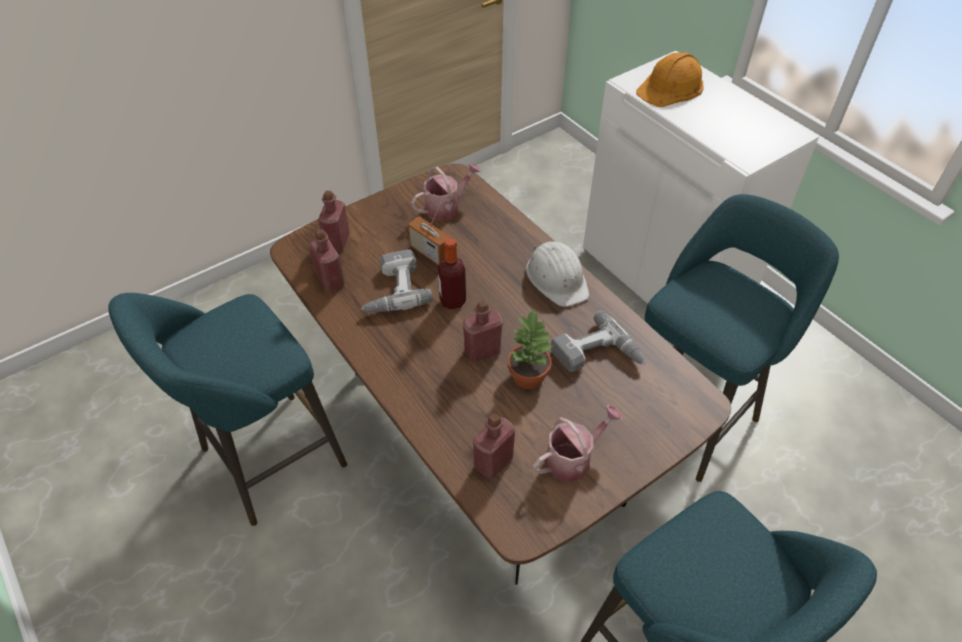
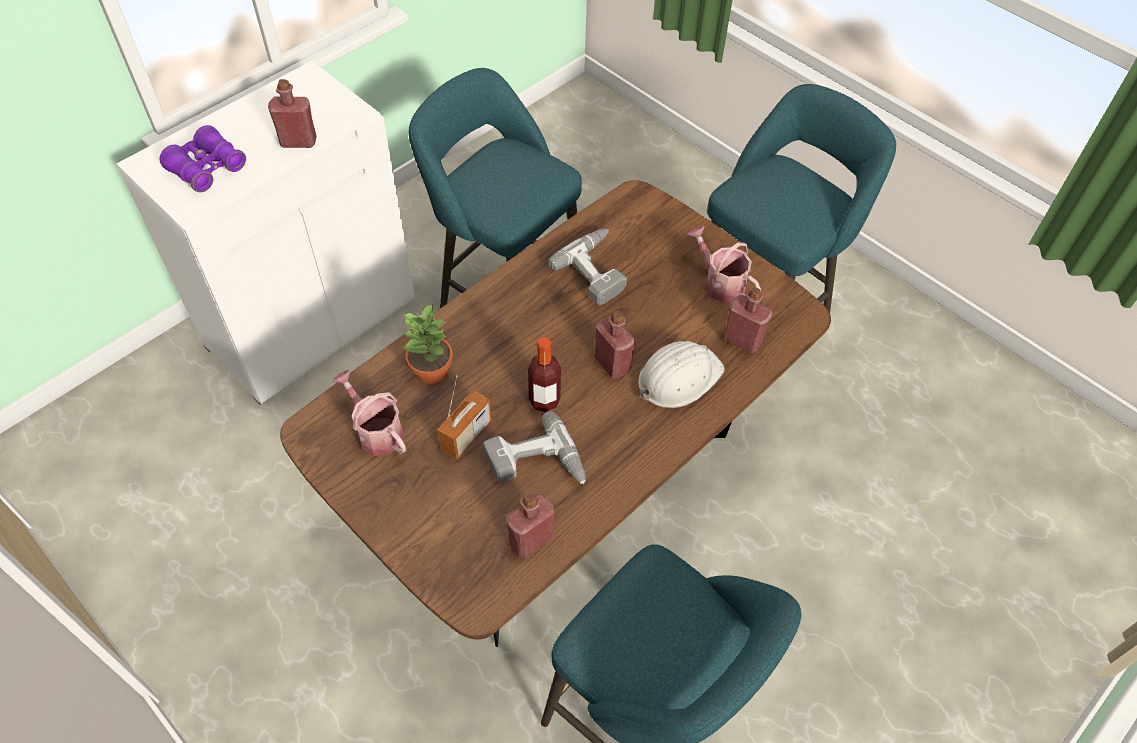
camera: 100 degrees left, 5 degrees up
red bottle [318,191,350,252] -> red bottle moved to [268,79,317,148]
potted plant [507,309,554,389] -> potted plant moved to [402,304,453,384]
white hard hat [526,242,589,307] -> white hard hat moved to [638,341,725,408]
orange hard hat [636,52,704,107] -> purple binoculars [160,125,246,192]

